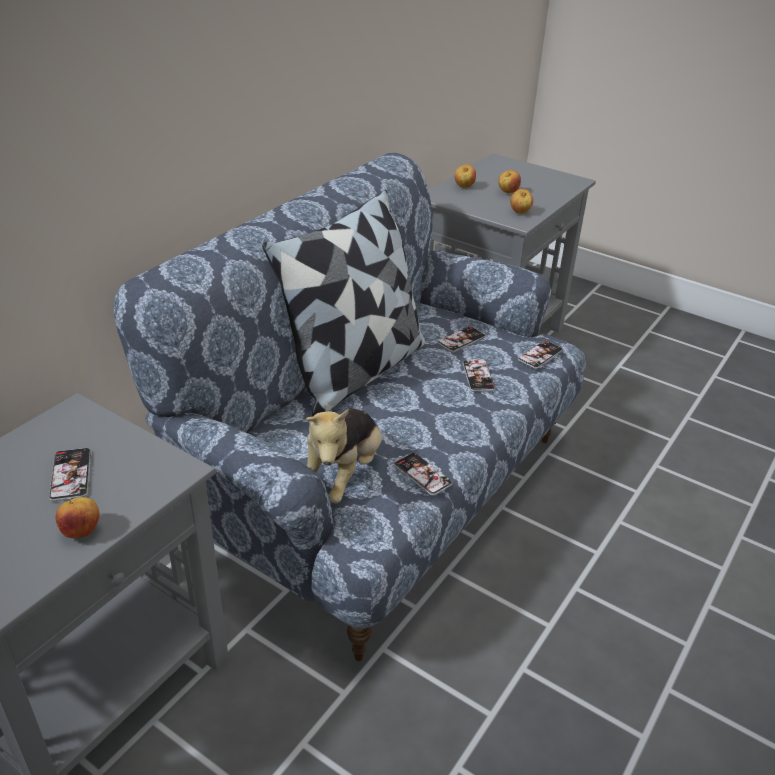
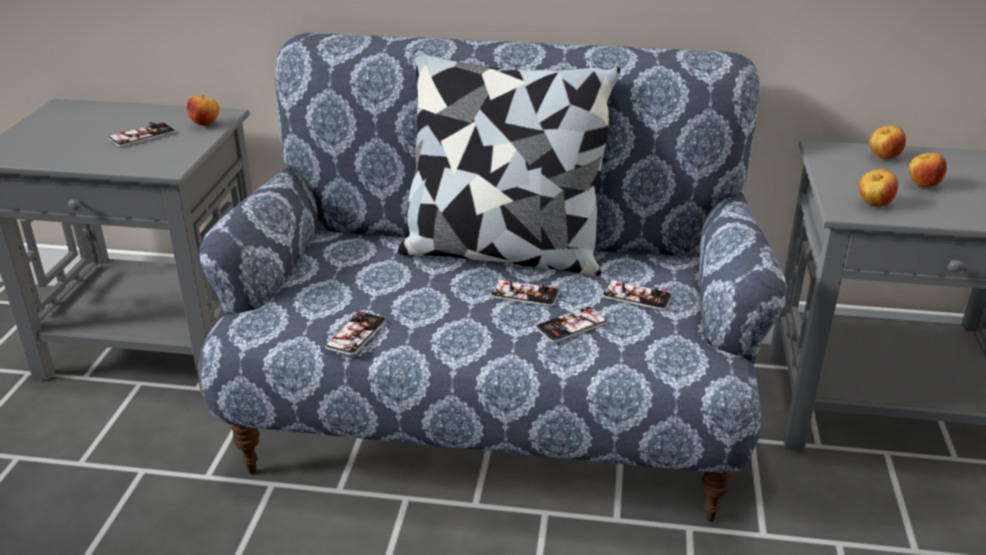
camera: 65 degrees right, 5 degrees down
apple [55,497,100,538] -> apple moved to [187,95,219,126]
plush toy [306,409,382,503] -> none
phone [518,340,563,369] -> phone moved to [490,278,560,307]

